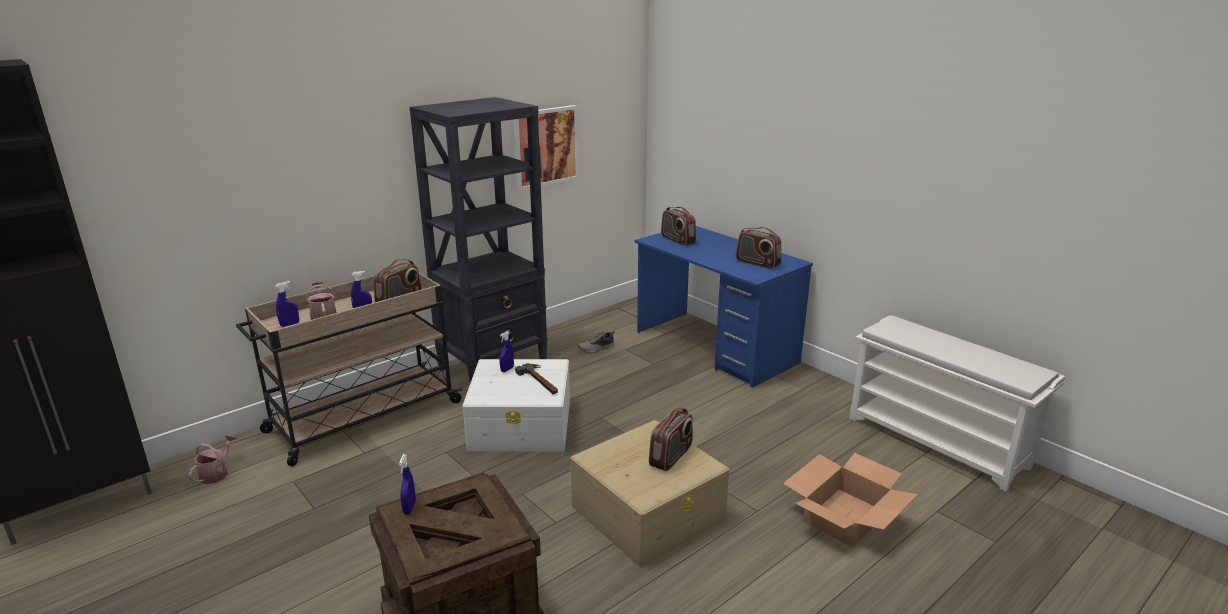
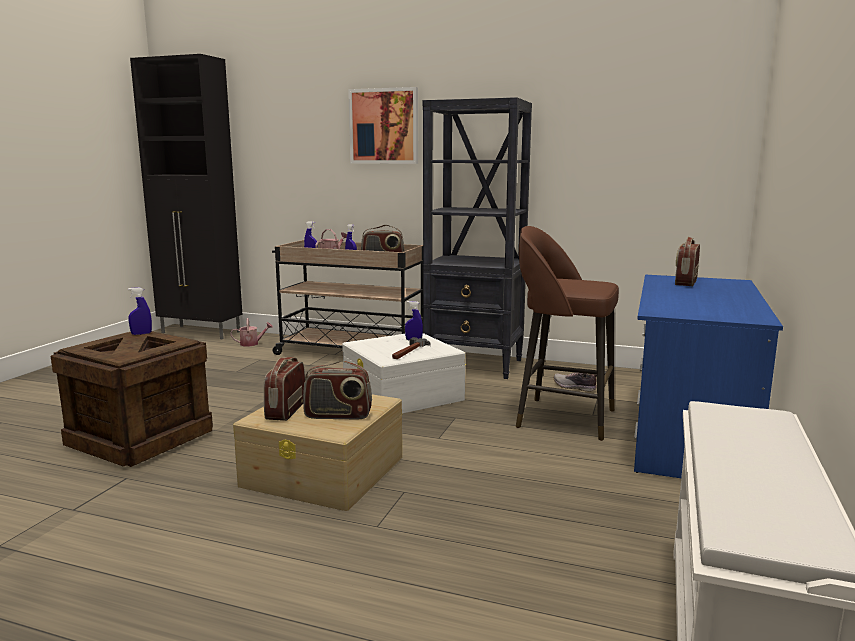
camera: 60 degrees right, 10 degrees down
picture [513,105,579,191] -> picture moved to [348,87,418,164]
radio [736,227,782,269] -> radio moved to [264,357,305,421]
cardboard box [783,453,918,547] -> none
none -> brown stool [516,226,619,441]

